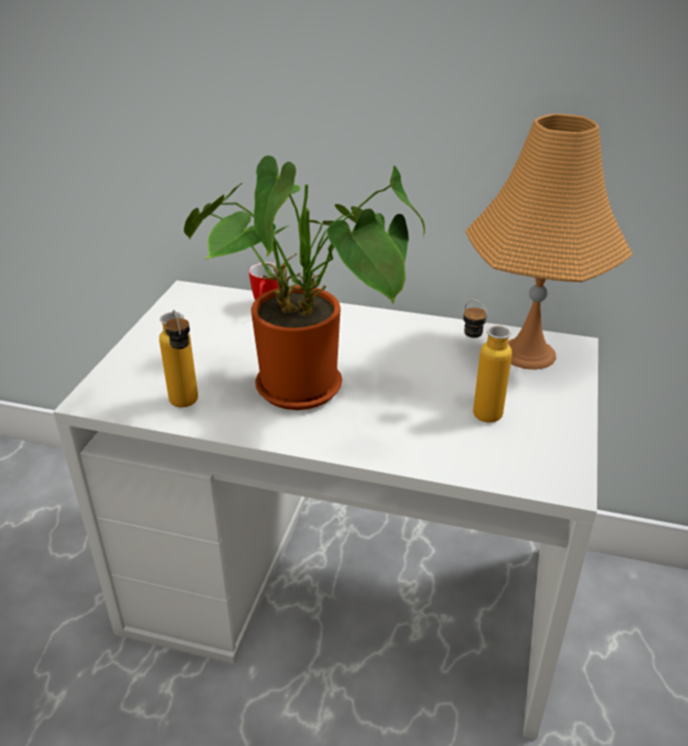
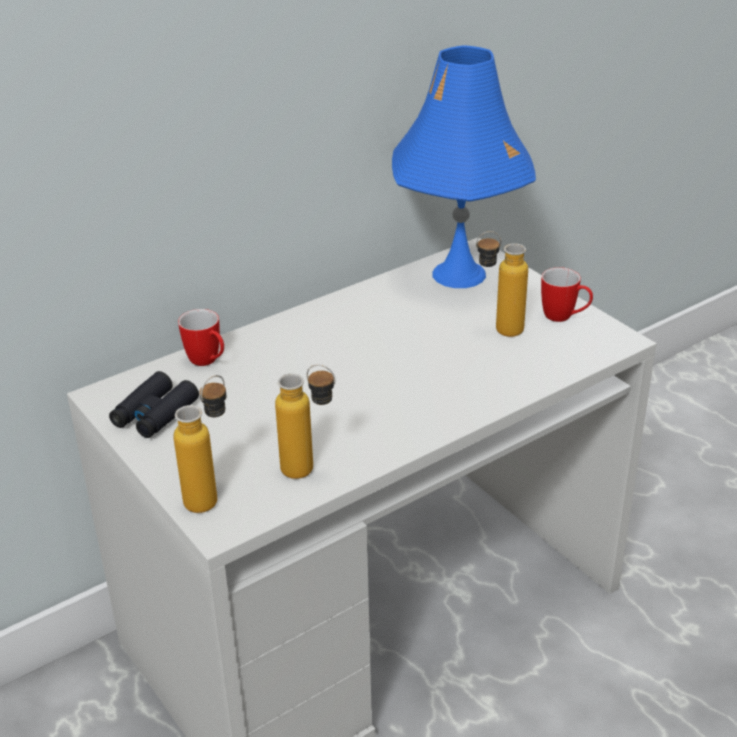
camera: 50 degrees left, 0 degrees up
potted plant [184,155,425,410] -> none
orange table lamp [465,114,633,370] -> blue table lamp [392,45,536,288]
none -> black binoculars [109,371,199,438]
none -> bottle [173,375,226,513]
none -> mug [541,267,593,322]

